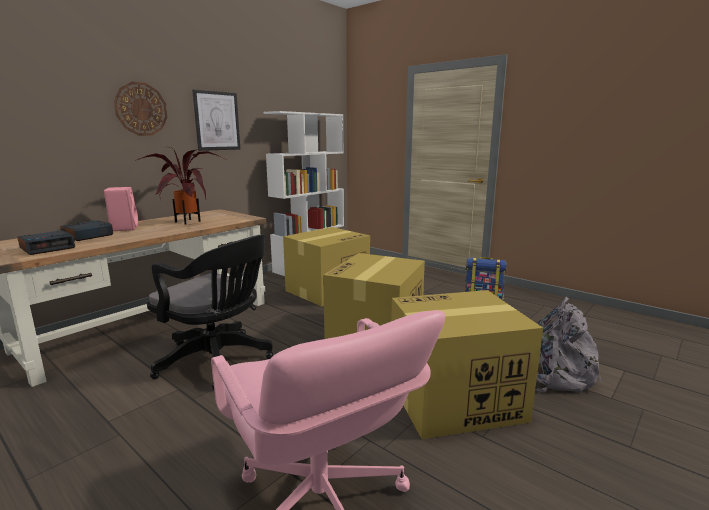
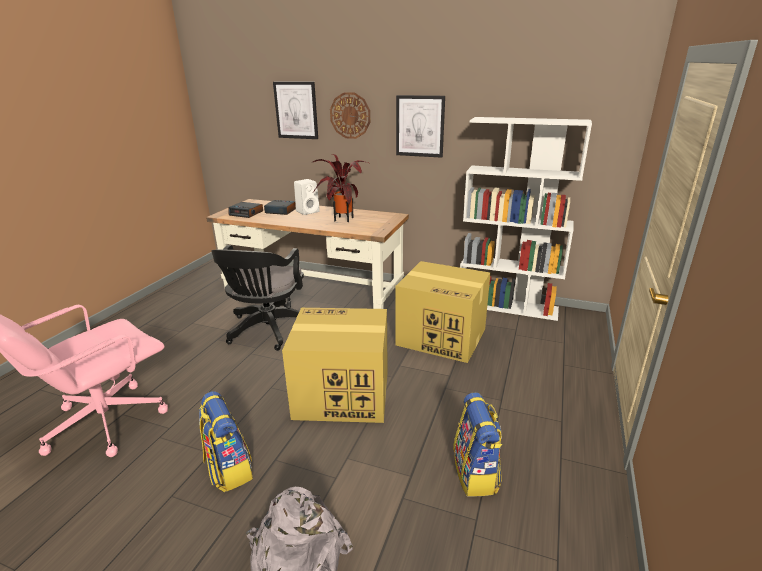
camera: 70 degrees right, 10 degrees up
pink speaker [104,187,138,231] -> white speaker [294,179,320,215]
cardboard box [391,290,543,439] -> backpack [199,391,253,492]
none -> picture [273,82,318,139]

